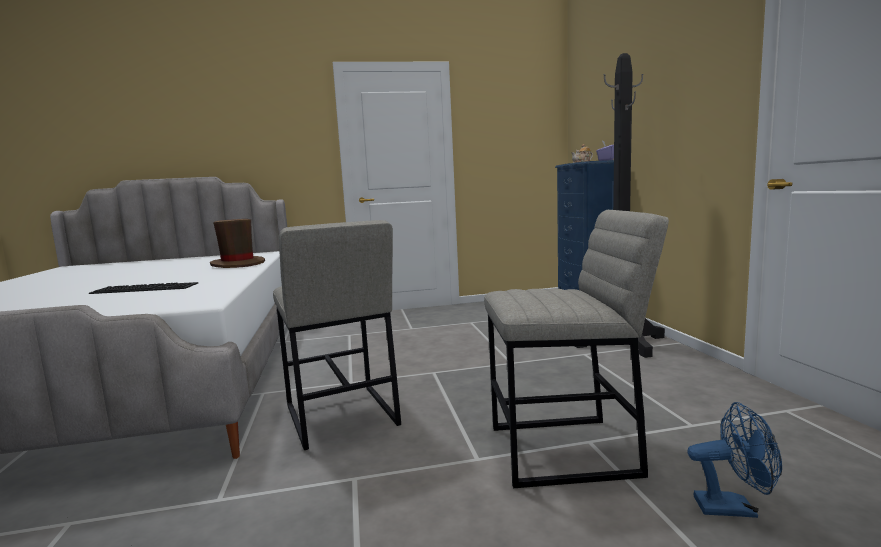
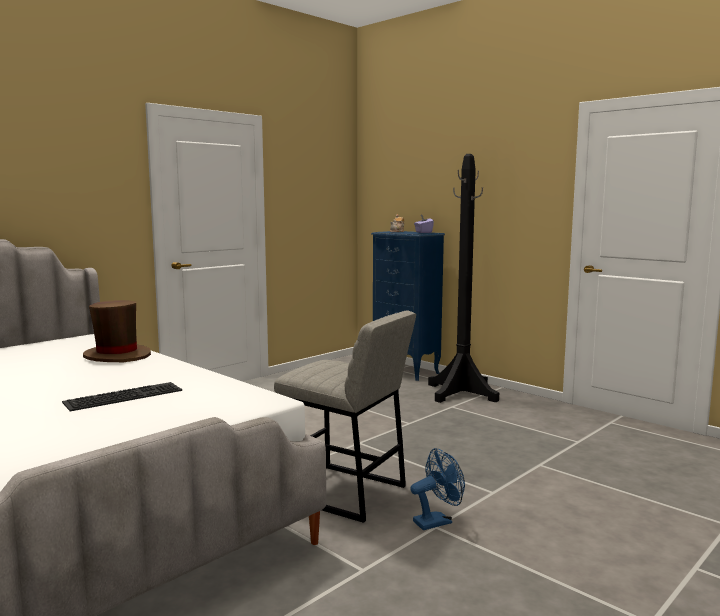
camera: 35 degrees left, 0 degrees up
grey chair [484,210,669,488] -> none
blue fan [688,402,782,518] -> blue fan moved to [410,448,465,530]

